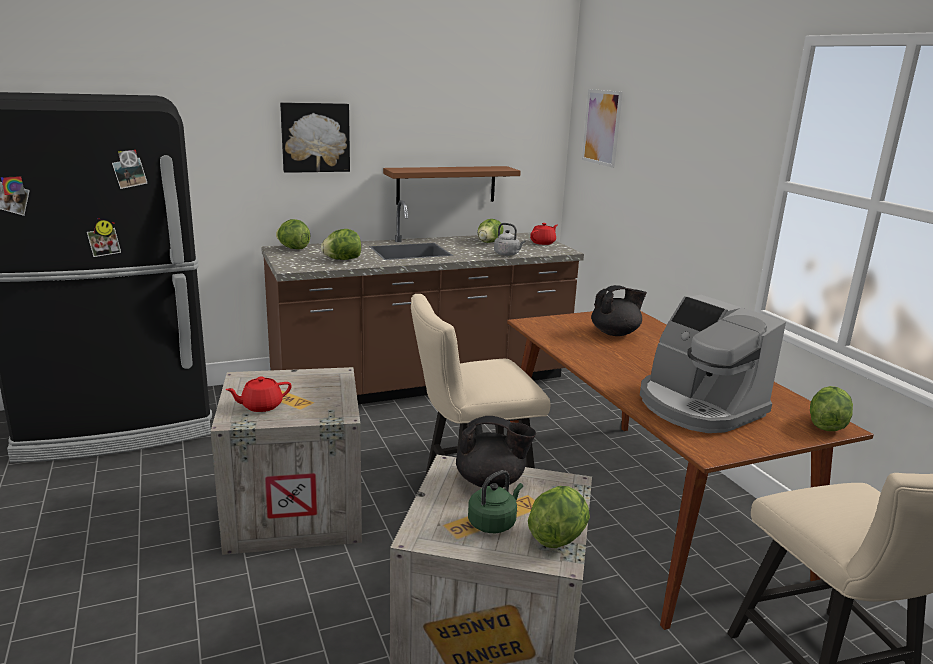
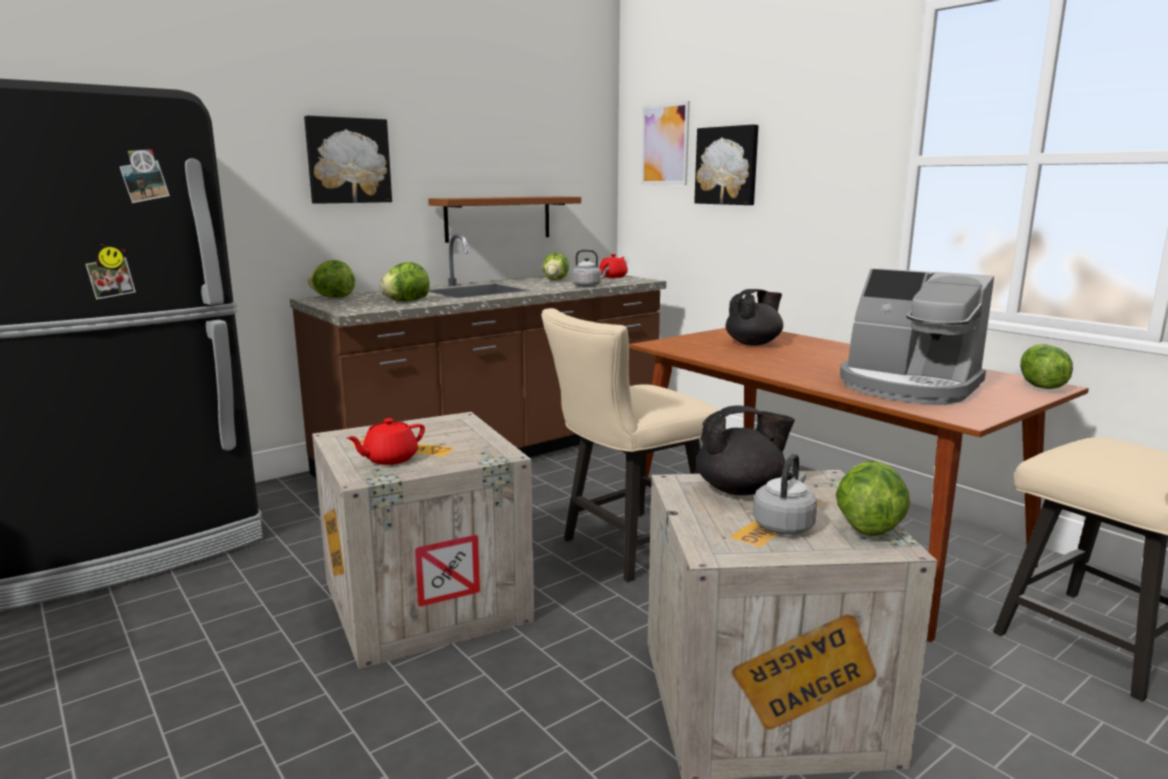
camera: 15 degrees left, 5 degrees down
green kettle [468,470,523,533] -> grey kettle [753,454,817,535]
none -> picture [694,124,758,205]

